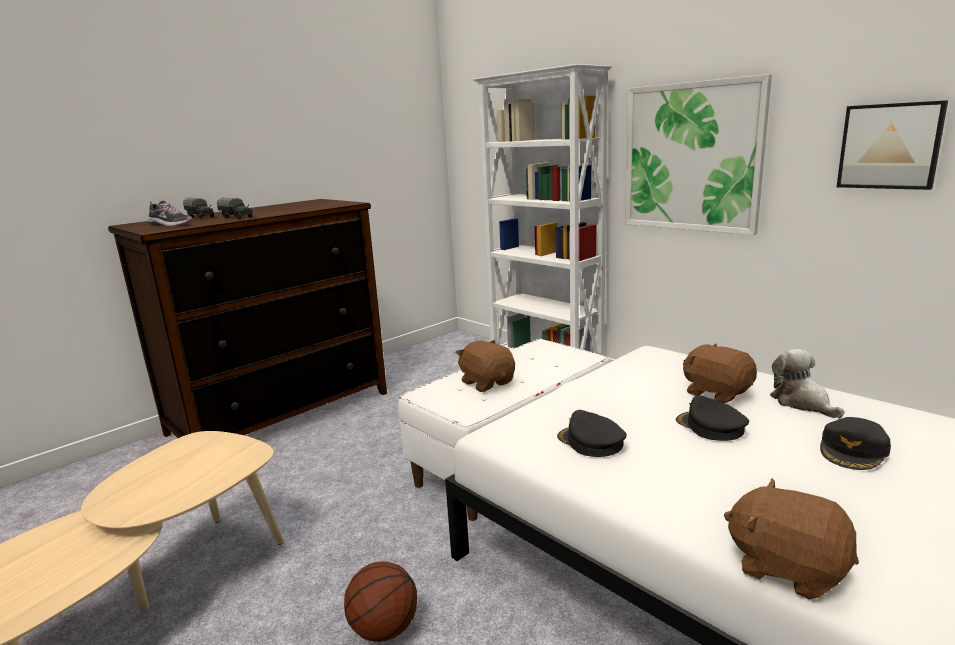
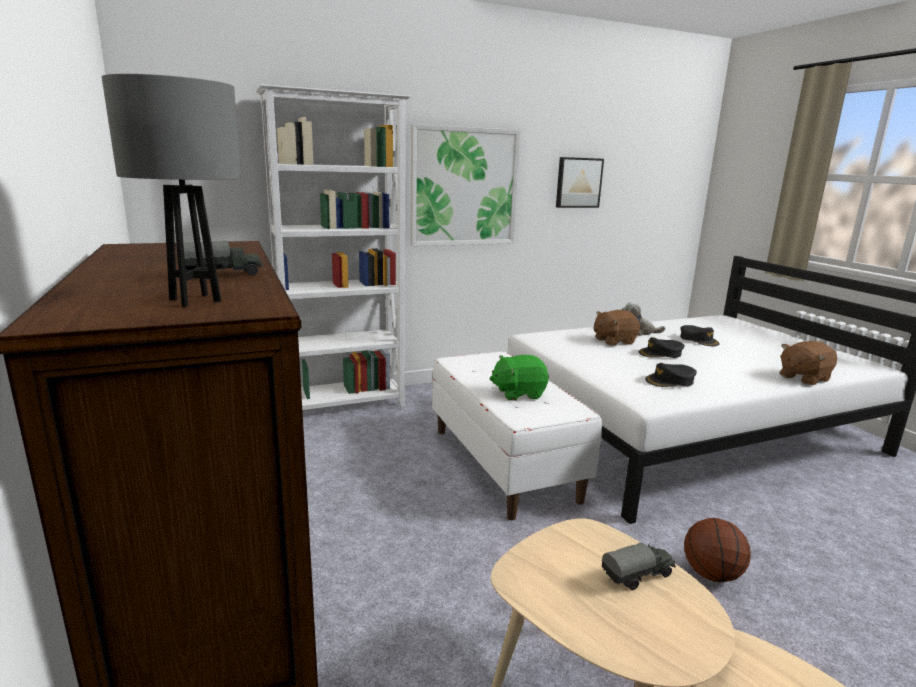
camera: 70 degrees left, 0 degrees up
shoe [148,200,193,226] -> grey table lamp [102,74,241,307]
toy truck [183,198,214,219] -> toy truck moved to [602,543,676,590]
brown plush toy [456,340,515,392] -> green plush toy [490,355,549,401]

